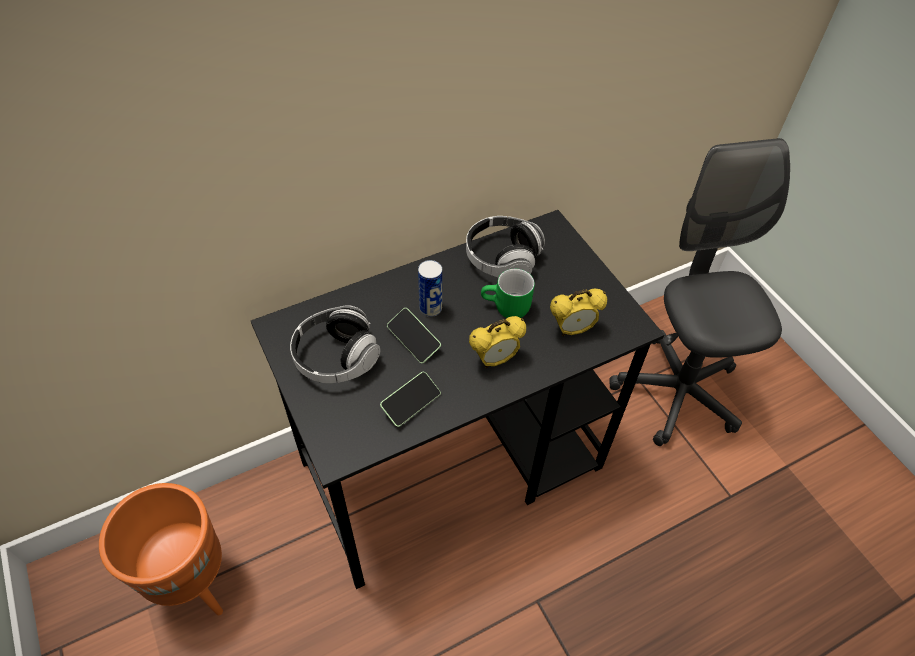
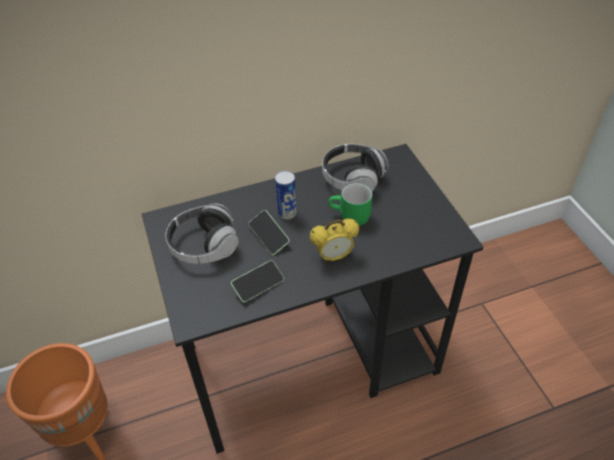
camera: 10 degrees right, 5 degrees down
alarm clock [550,289,607,336] -> none
grey office chair [610,138,790,446] -> none

